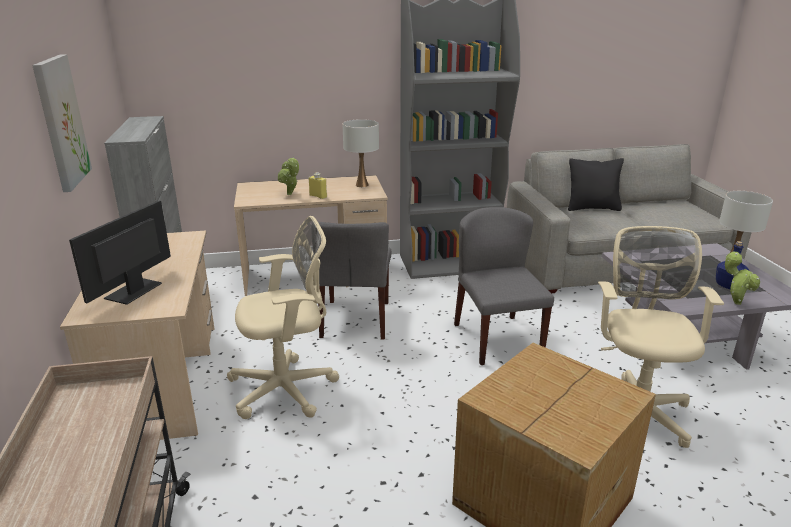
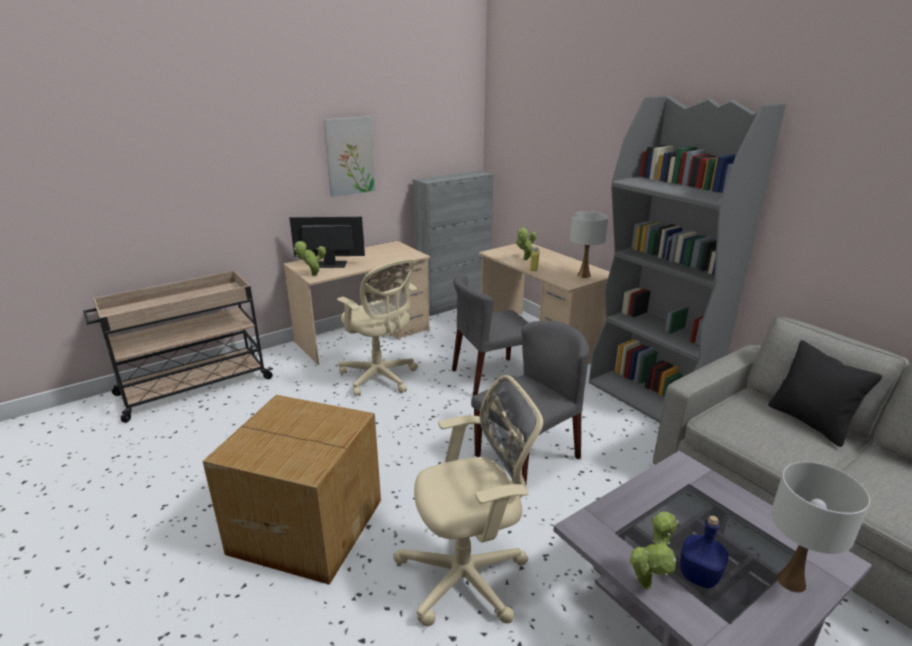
camera: 65 degrees right, 0 degrees up
none -> potted plant [294,241,326,276]

